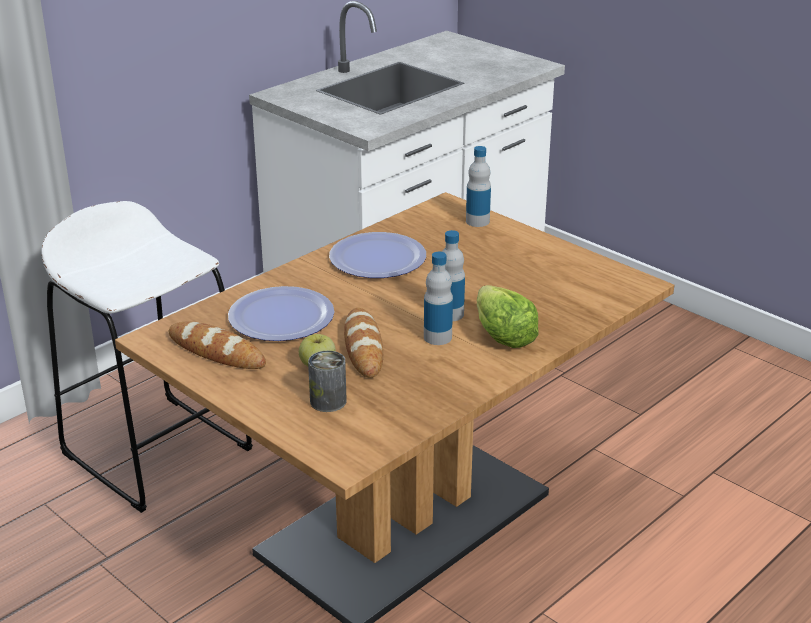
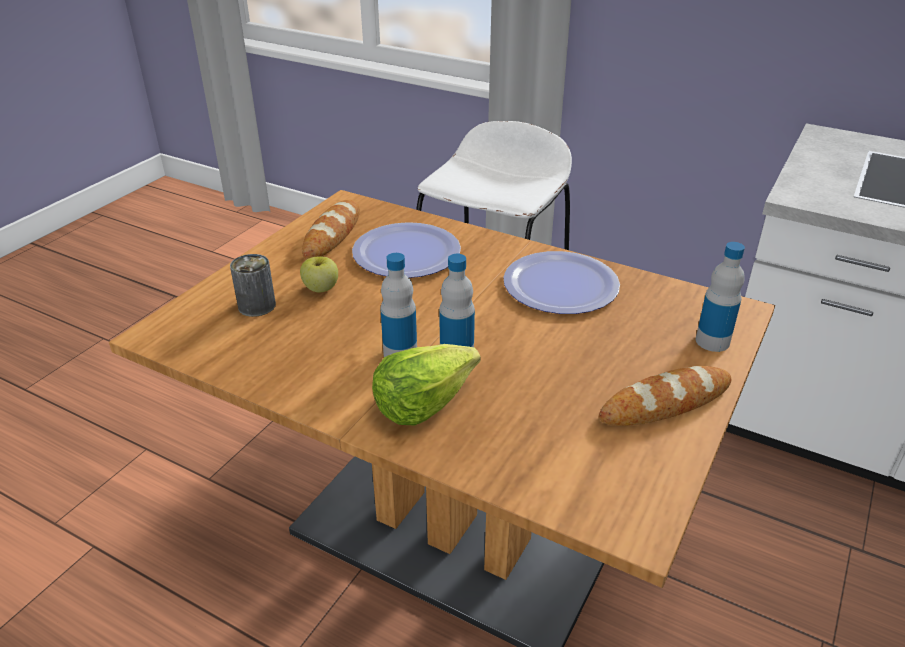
camera: 75 degrees right, 5 degrees up
bread [344,308,383,378] -> bread moved to [599,366,731,426]

